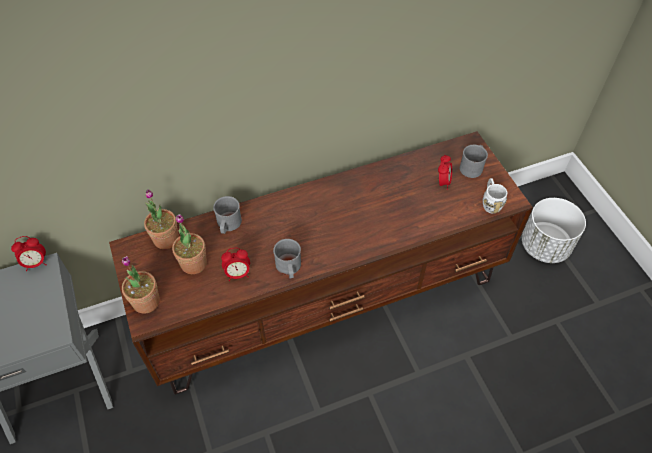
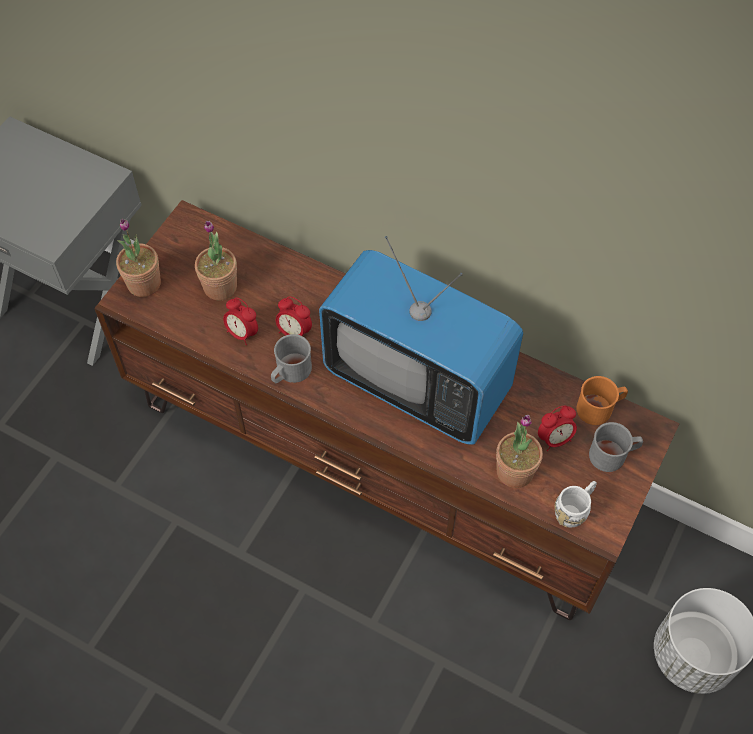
camera: 50 degrees right, 5 degrees up
alarm clock [11,236,47,271] -> alarm clock moved to [276,297,312,336]
potted plant [144,189,179,249] -> potted plant moved to [496,415,543,488]
grey mug [213,196,242,234] -> none
none -> television [319,236,523,445]
none -> orange mug [576,376,628,425]

